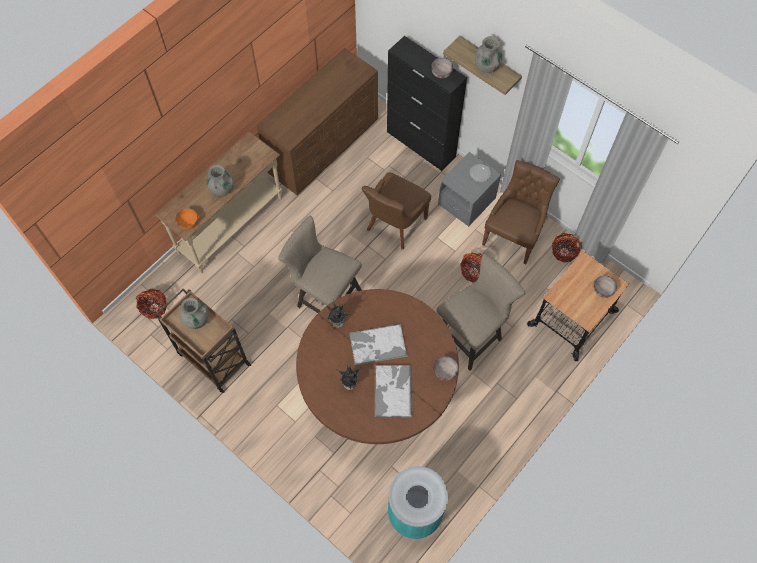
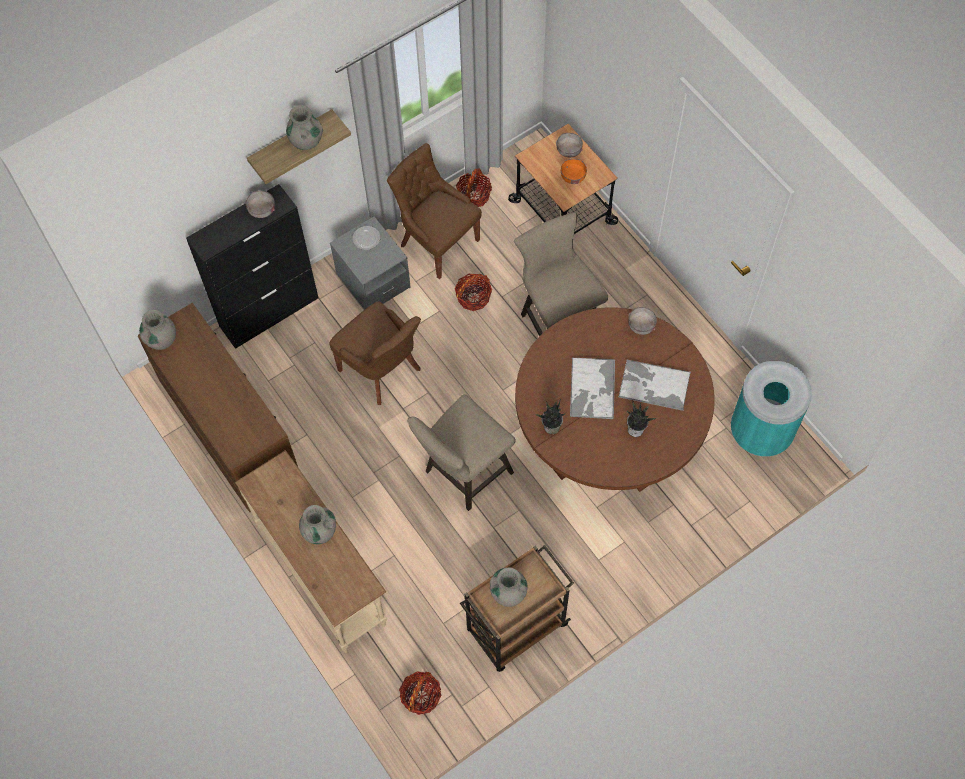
camera: 75 degrees left, 0 degrees up
orange bowl [175,208,199,230] -> orange bowl moved to [561,159,587,184]
none -> grey vase [139,310,176,350]

